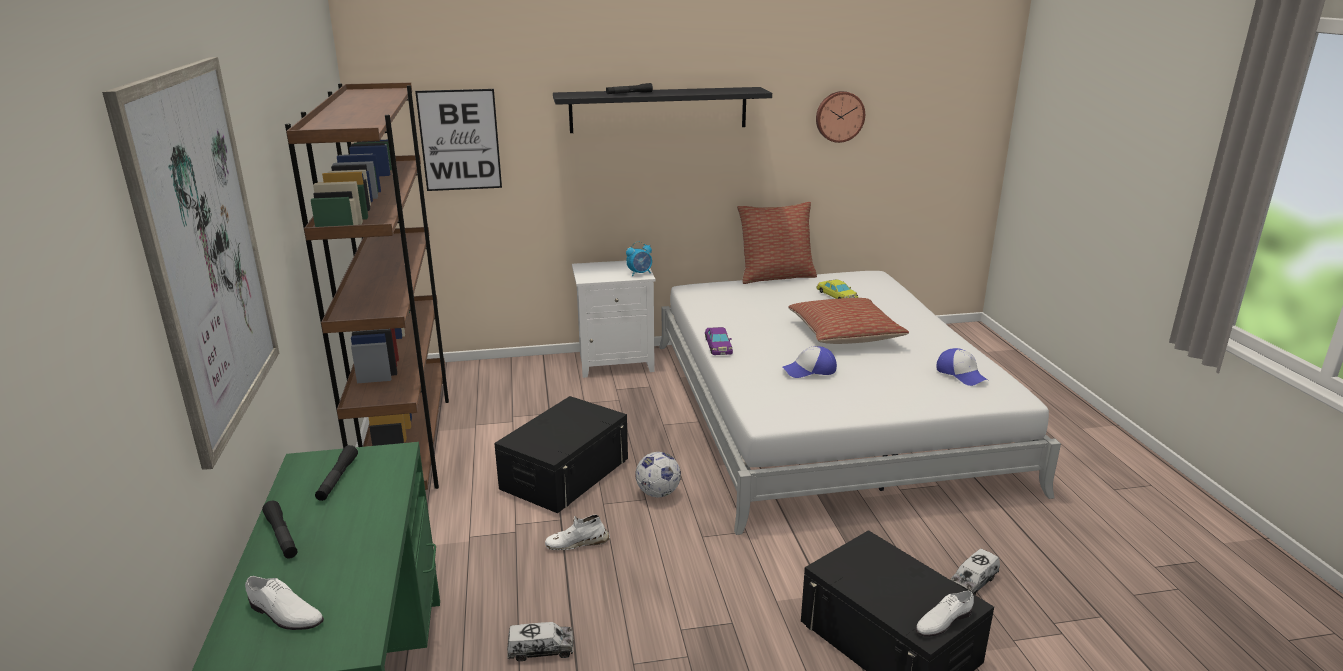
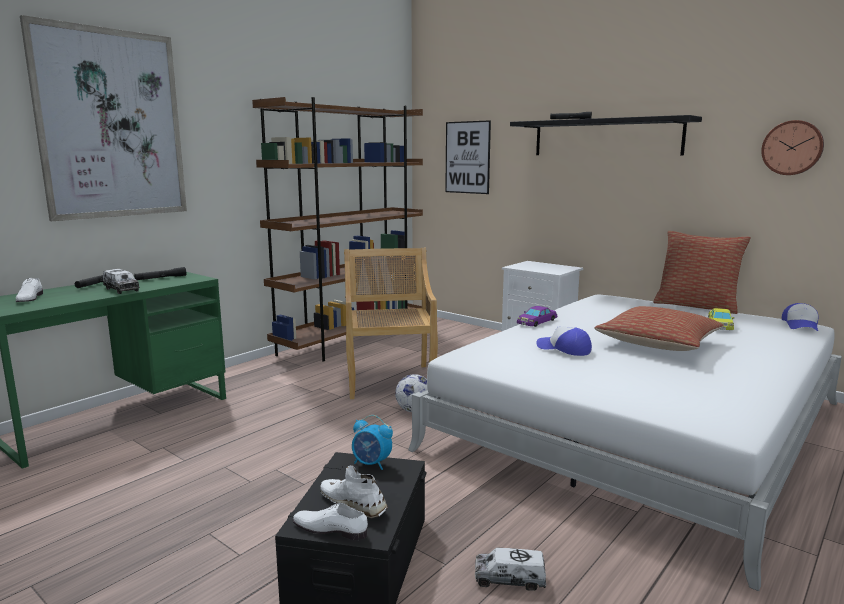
camera: 50 degrees right, 10 degrees down
black storage box [494,396,628,513] -> beige chair [344,248,438,399]
toy truck [507,622,574,661] -> toy truck moved to [103,269,140,294]
white shoe [545,514,610,550] -> white shoe moved to [320,465,388,519]
alarm clock [626,242,652,277] -> alarm clock moved to [352,415,393,470]
cap [936,348,988,386] -> cap moved to [782,303,819,331]

